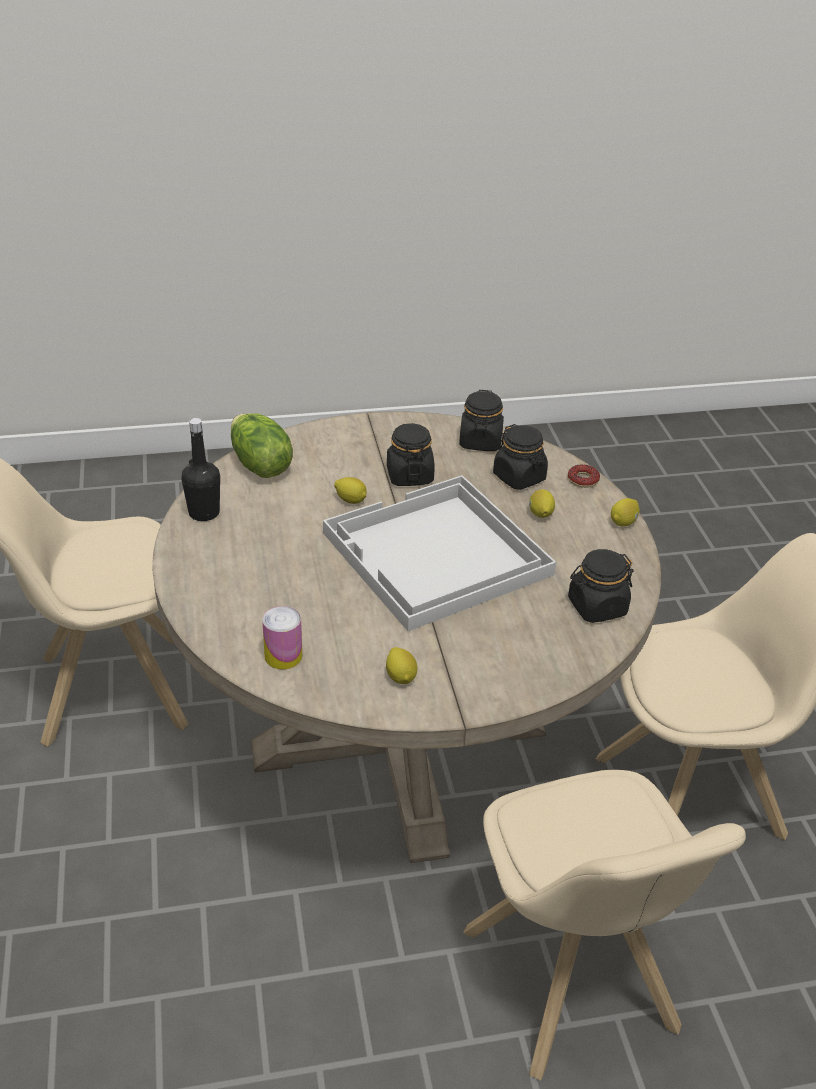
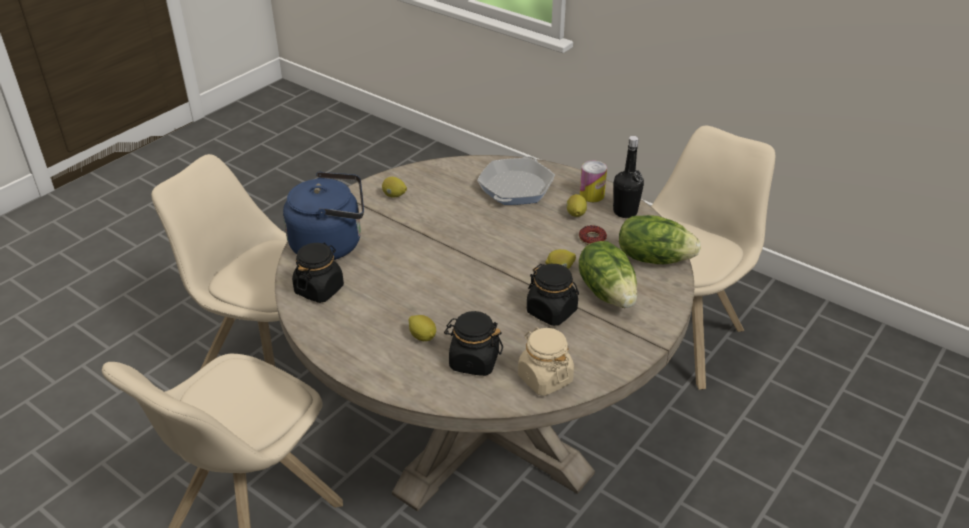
camera: 140 degrees right, 0 degrees up
can [262,606,302,670] -> can moved to [580,161,607,202]
white tray [323,475,556,631] -> none
black jar [459,390,504,451] -> beige jar [518,327,574,396]
donut [568,464,600,488] -> donut moved to [579,225,607,245]
lemon [611,498,639,527] -> lemon moved to [566,194,587,217]
none -> blue kettle [283,172,364,260]
none -> frying pan [477,156,555,205]
none -> lettuce [579,241,637,308]

